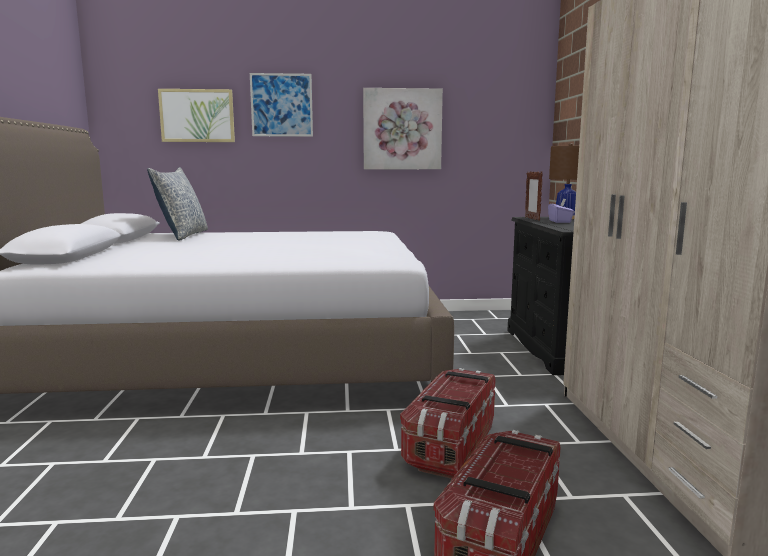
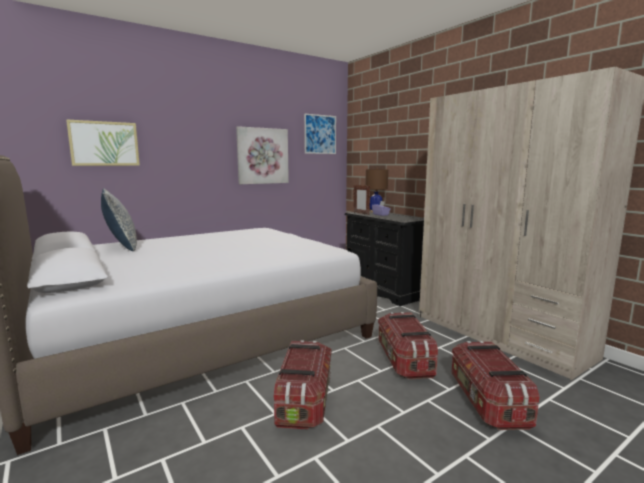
camera: 30 degrees left, 0 degrees up
picture [250,73,313,137] -> picture moved to [304,114,336,154]
none -> storage box [274,340,332,430]

